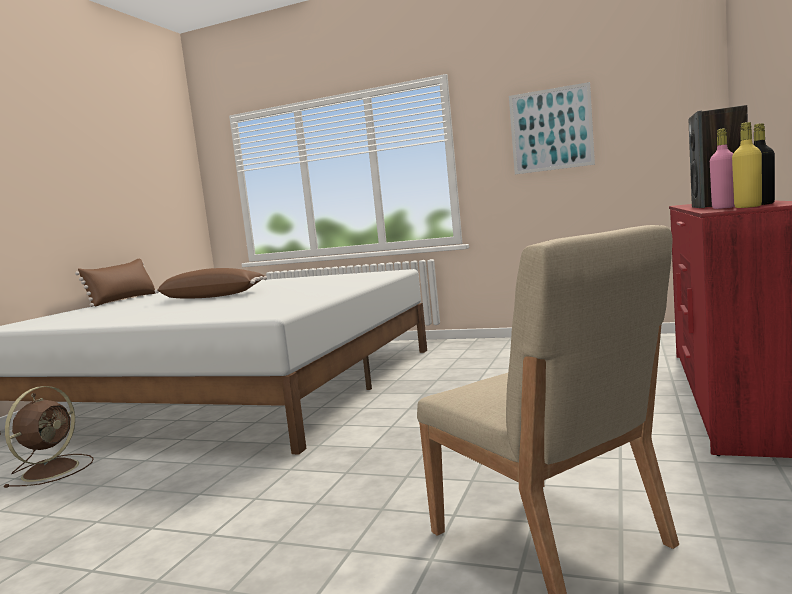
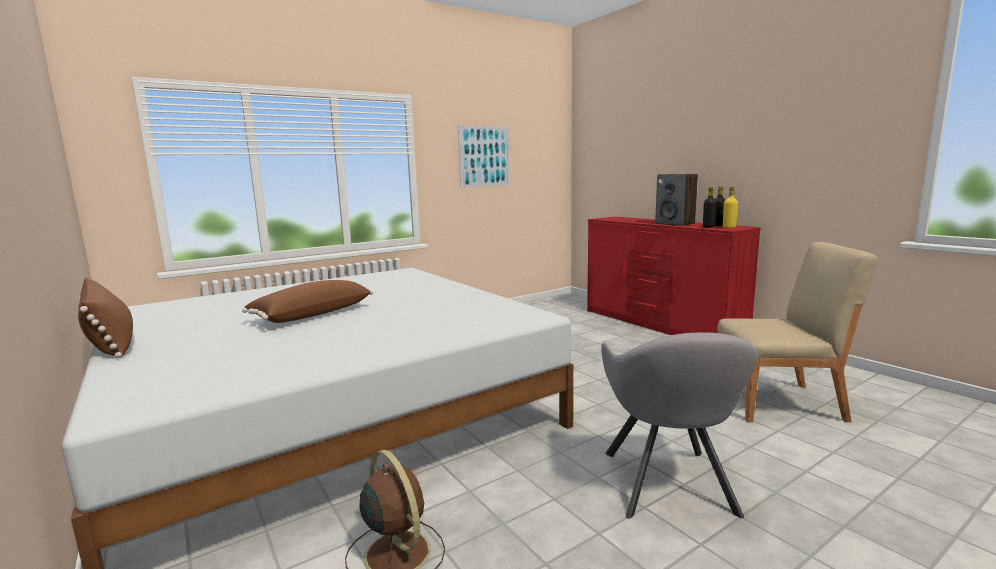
camera: 55 degrees left, 5 degrees up
pink bottle [710,128,735,209] -> black bottle [703,187,717,228]
none -> grey armchair [601,333,758,519]

